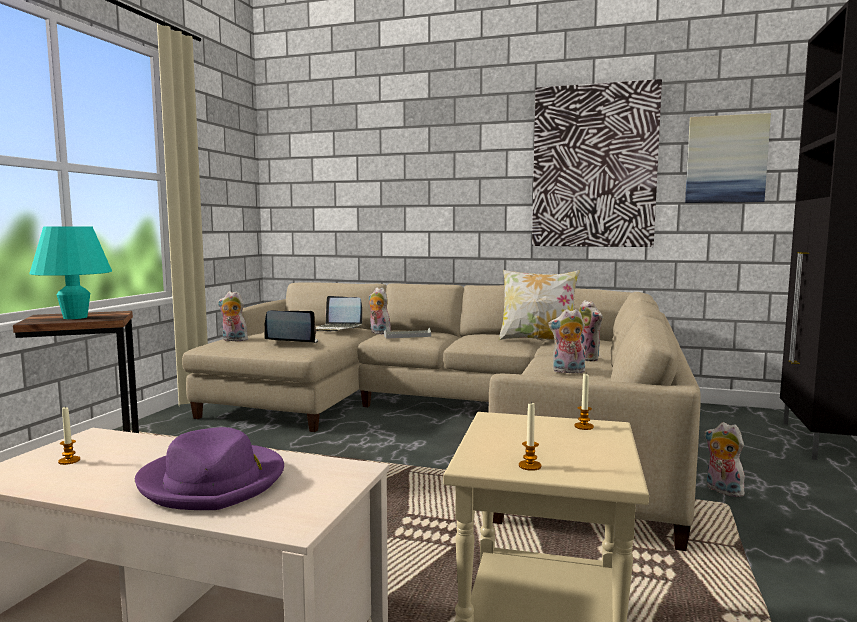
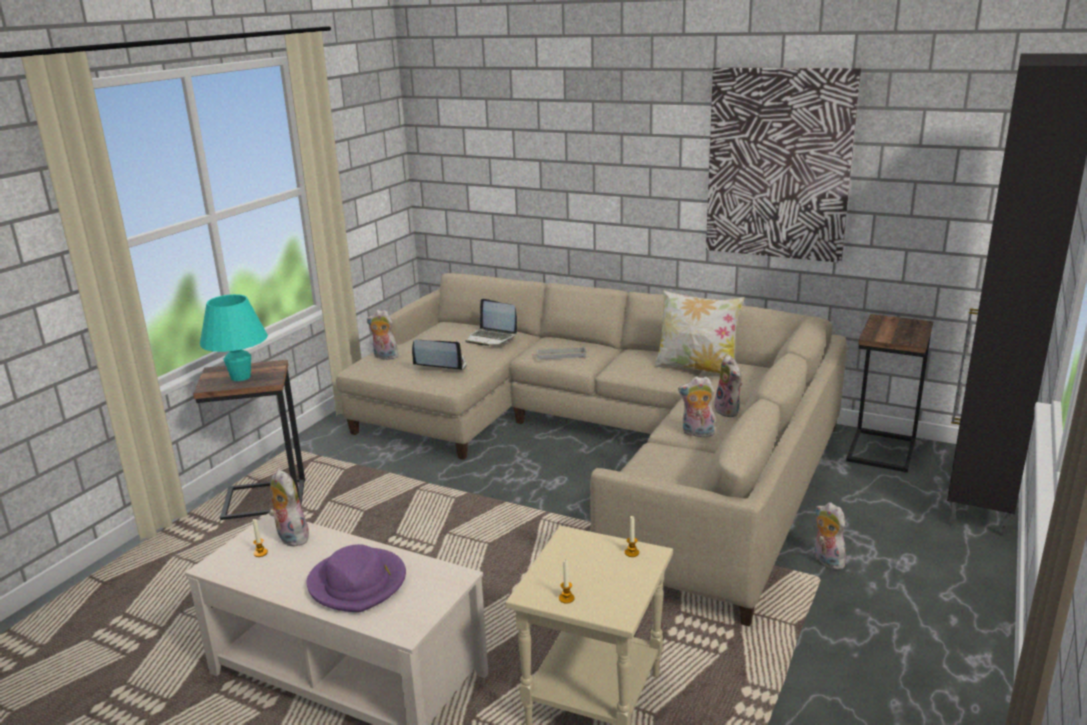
camera: 10 degrees right, 15 degrees up
plush toy [368,287,391,334] -> plush toy moved to [269,469,311,547]
picture [685,113,771,203] -> none
none -> side table [846,314,933,473]

